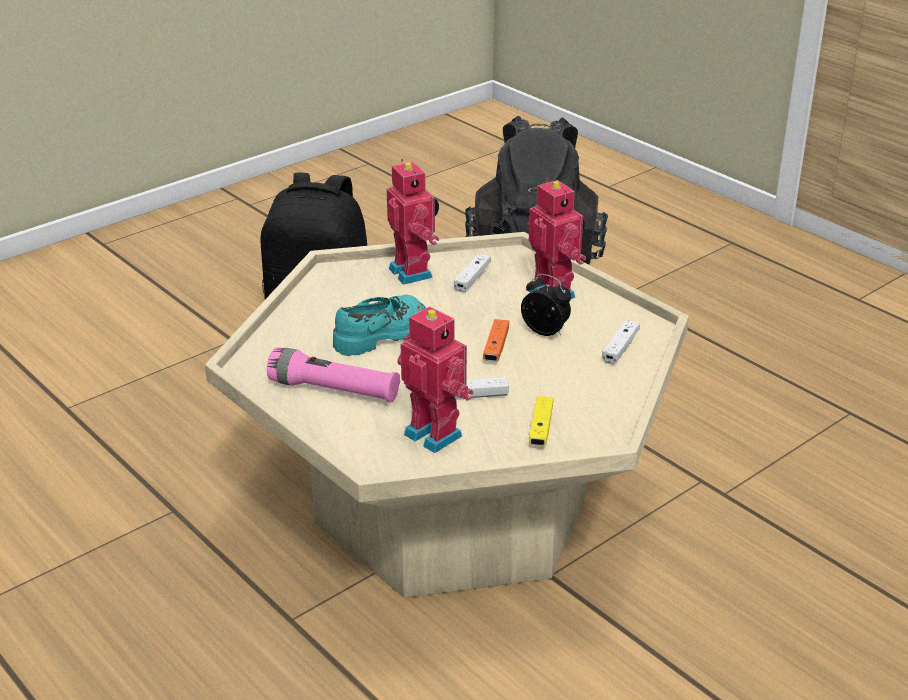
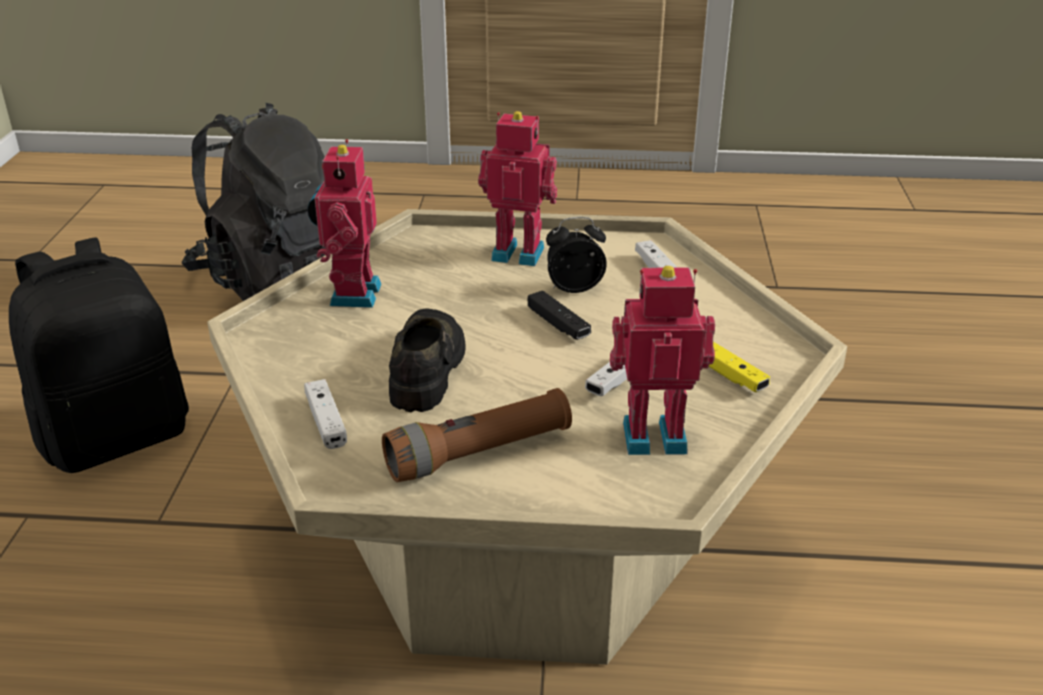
camera: 45 degrees left, 0 degrees up
pink flashlight [267,347,400,402] -> brown flashlight [382,388,572,482]
turquoise shoe [333,295,426,356] -> black shoe [389,309,466,412]
toy robot [387,159,439,285] -> toy robot turned 105 degrees counterclockwise [307,139,381,308]
white game controller [454,254,491,292] -> white game controller moved to [304,379,347,449]
orange game controller [483,319,509,362] -> black game controller [528,291,591,340]

